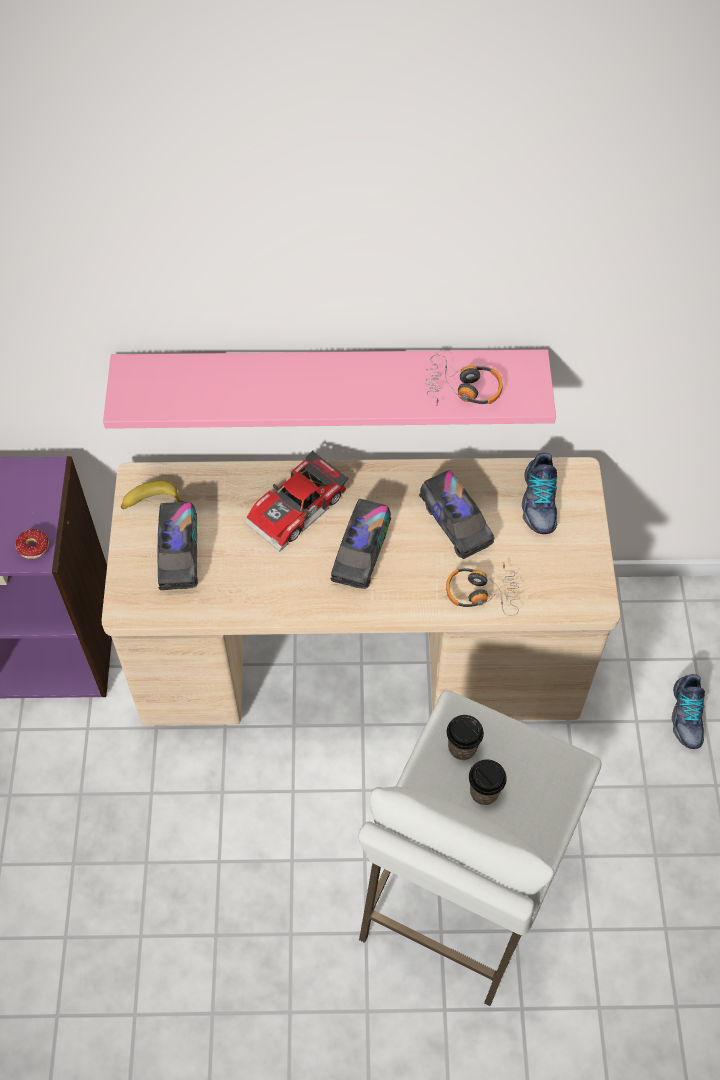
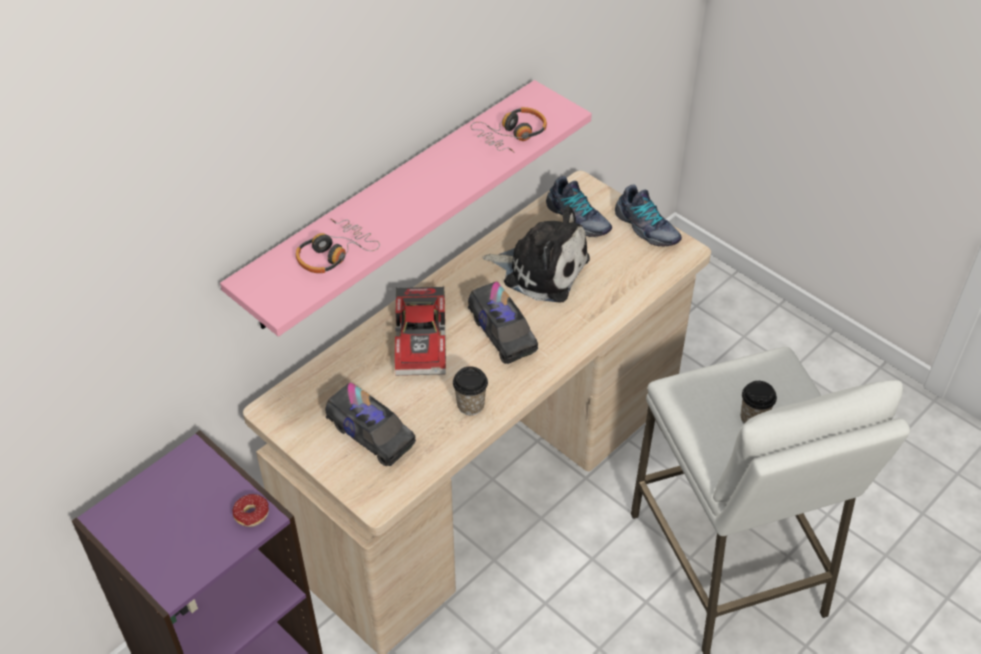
camera: 45 degrees left, 10 degrees down
banana [121,480,184,509] -> none
toy truck [419,470,494,559] -> plush toy [483,206,590,303]
headphones [446,562,521,616] -> headphones moved to [296,219,380,273]
cup [447,715,484,760] -> cup moved to [453,366,488,415]
shoe [672,674,705,749] -> shoe moved to [615,184,682,247]

